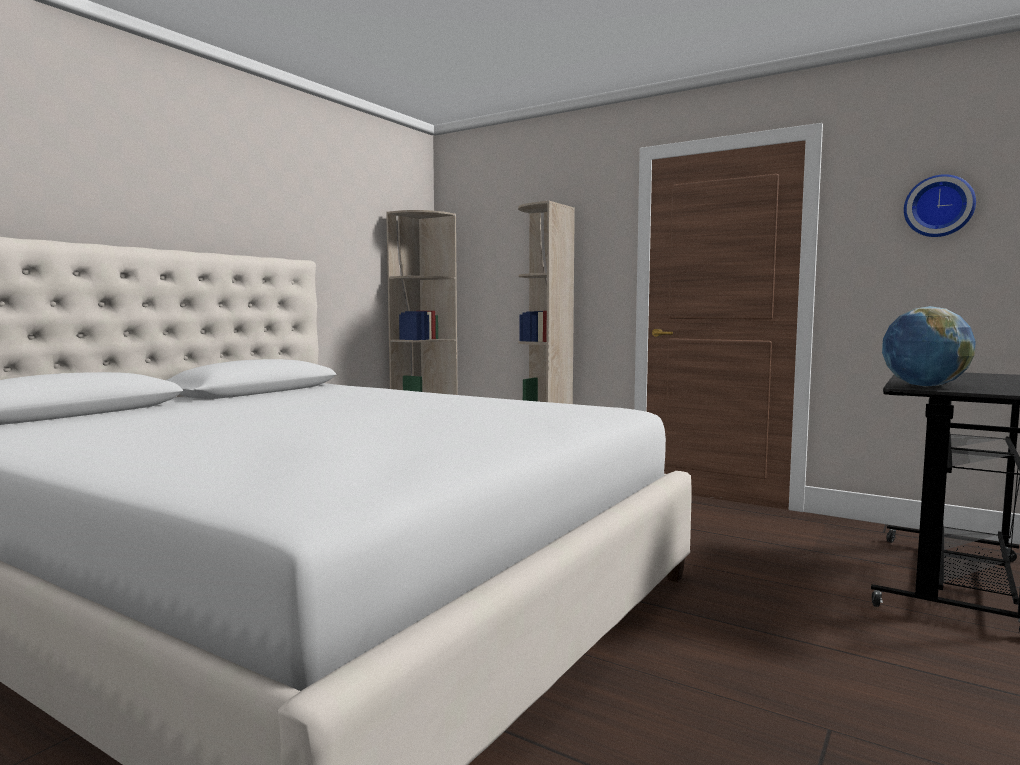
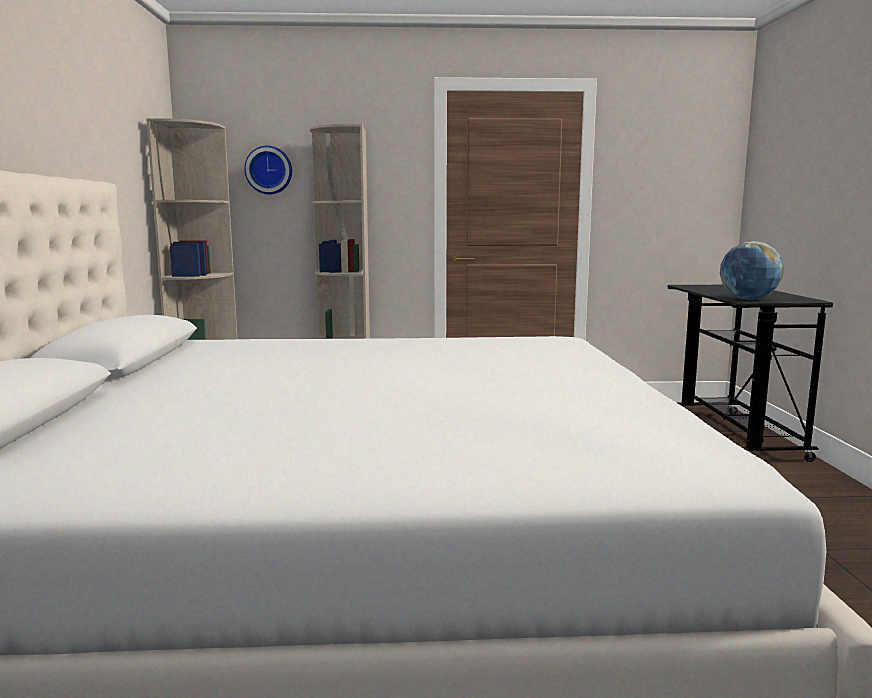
camera: 35 degrees left, 5 degrees up
wall clock [904,174,976,237] -> wall clock moved to [244,146,292,195]

